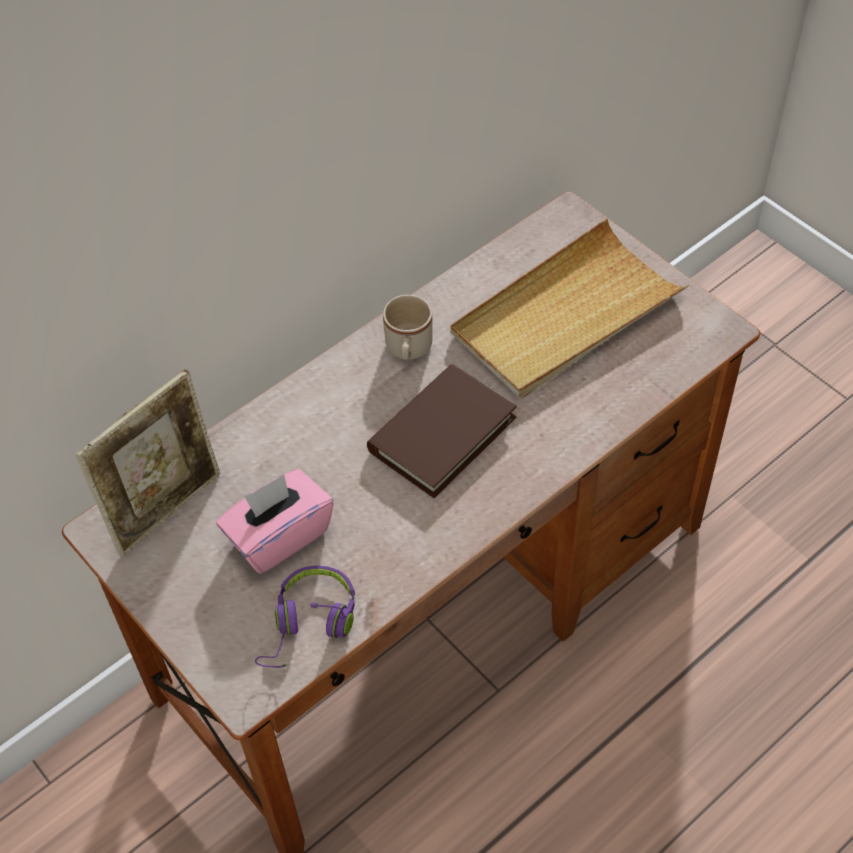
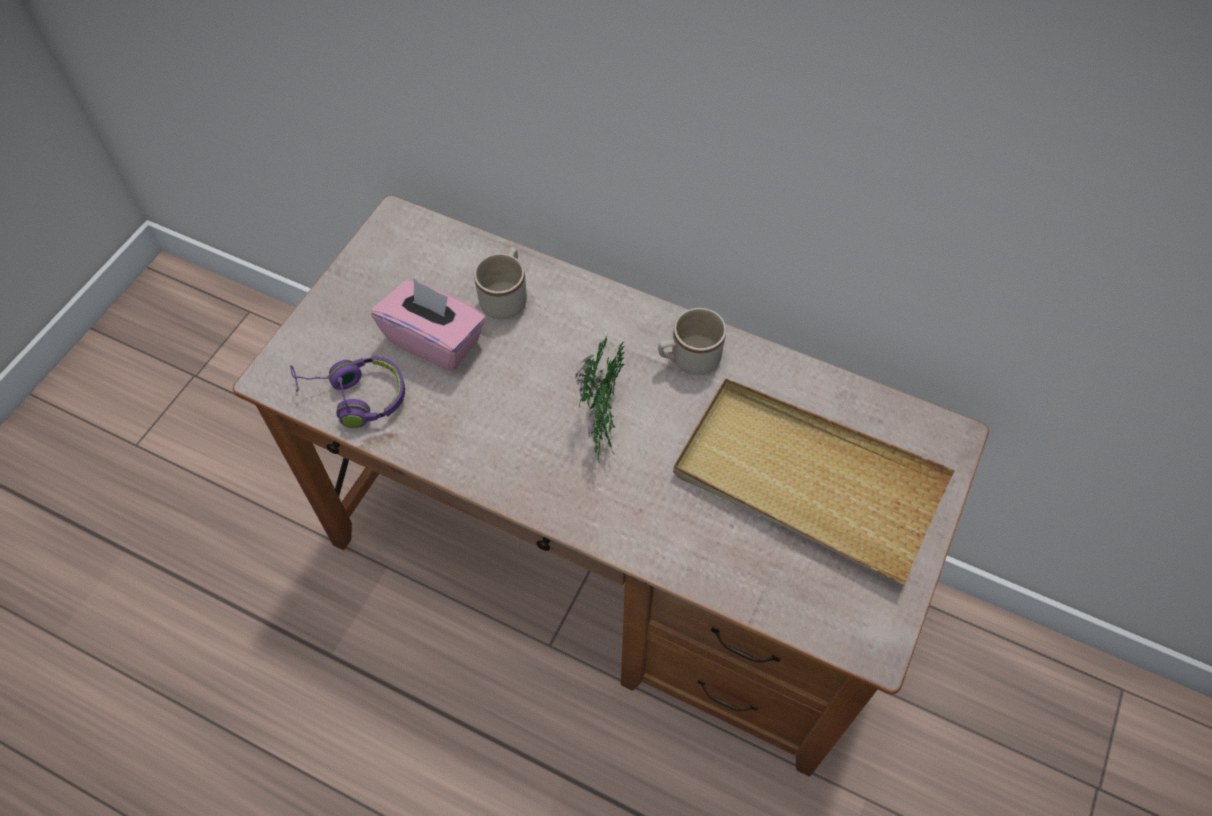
camera: 65 degrees right, 5 degrees up
picture frame [76,369,220,557] -> none
brown book [367,364,517,498] -> potted plant [575,334,625,463]
none -> beige mug [474,247,527,320]

